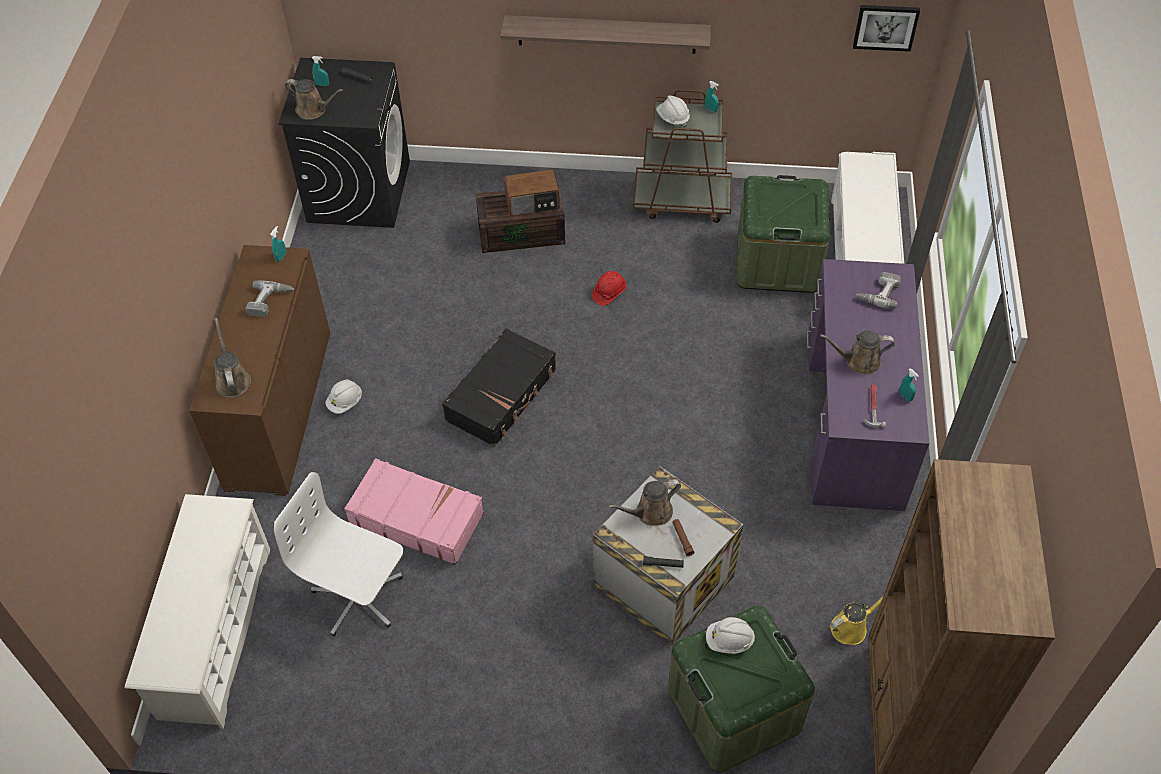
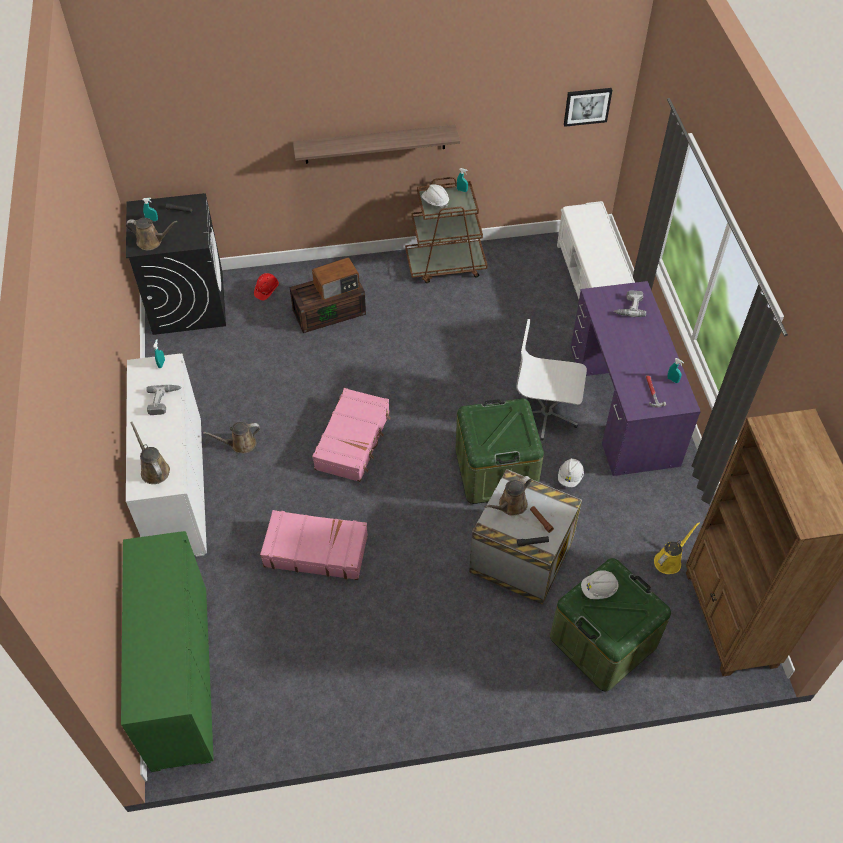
camera: 15 degrees left, 0 degrees up
white shoe rack [125,494,270,729] -> green cabinet [121,531,214,772]
brown cabinet [189,245,330,496] -> white cabinet [126,354,207,557]
white office chair [274,472,403,637] -> white office chair moved to [516,319,587,441]
white hard hat [326,379,362,414] -> white hard hat moved to [558,458,584,487]
black suitcase [442,328,556,447] -> pink suitcase [312,388,391,482]
red hard hat [592,271,626,306] -> red hard hat moved to [254,273,279,300]
green storage box [737,175,830,293] -> green storage box moved to [455,398,544,504]
brown watering can [820,331,895,375] -> brown watering can moved to [203,422,260,453]

